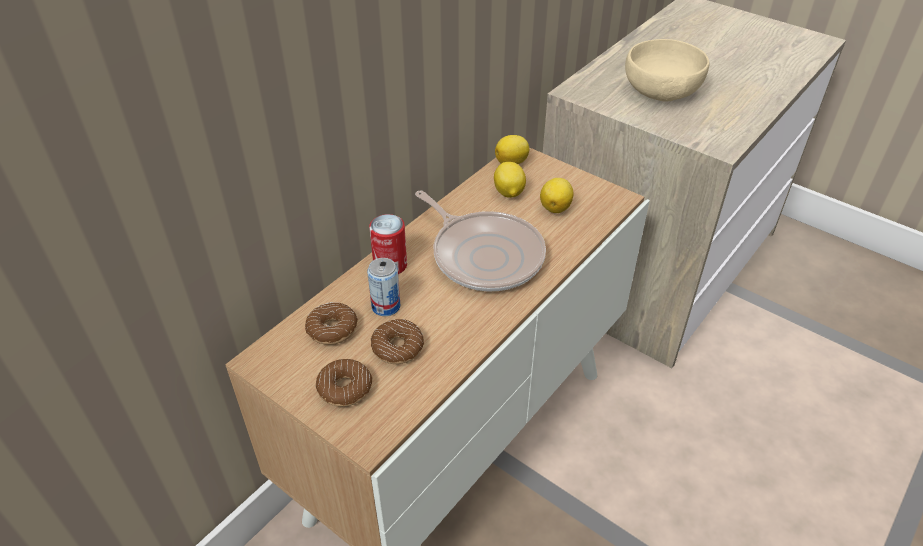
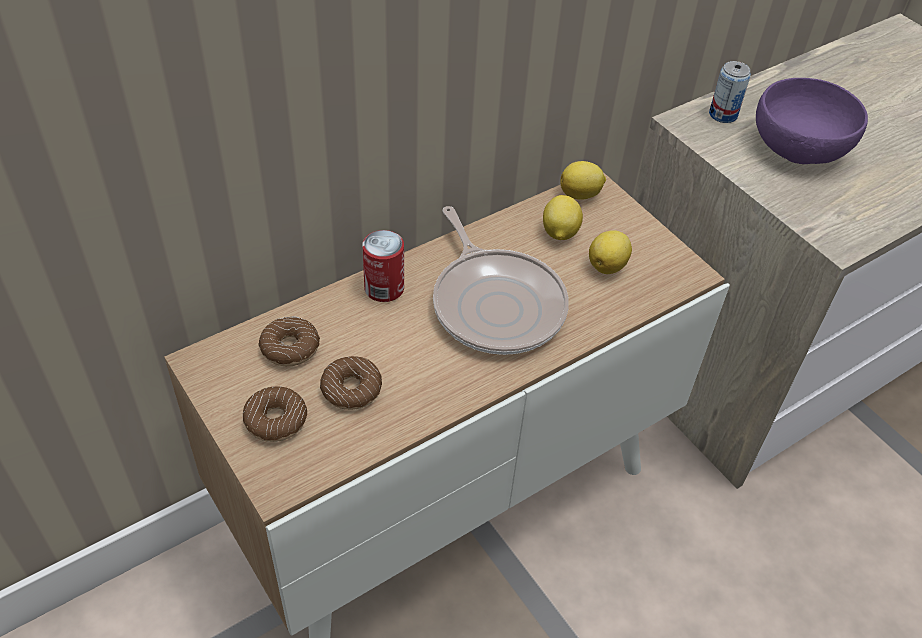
camera: 15 degrees right, 5 degrees up
can [367,258,400,316] -> can moved to [709,61,751,123]
beige bowl [625,39,710,102] -> purple bowl [756,78,868,164]

